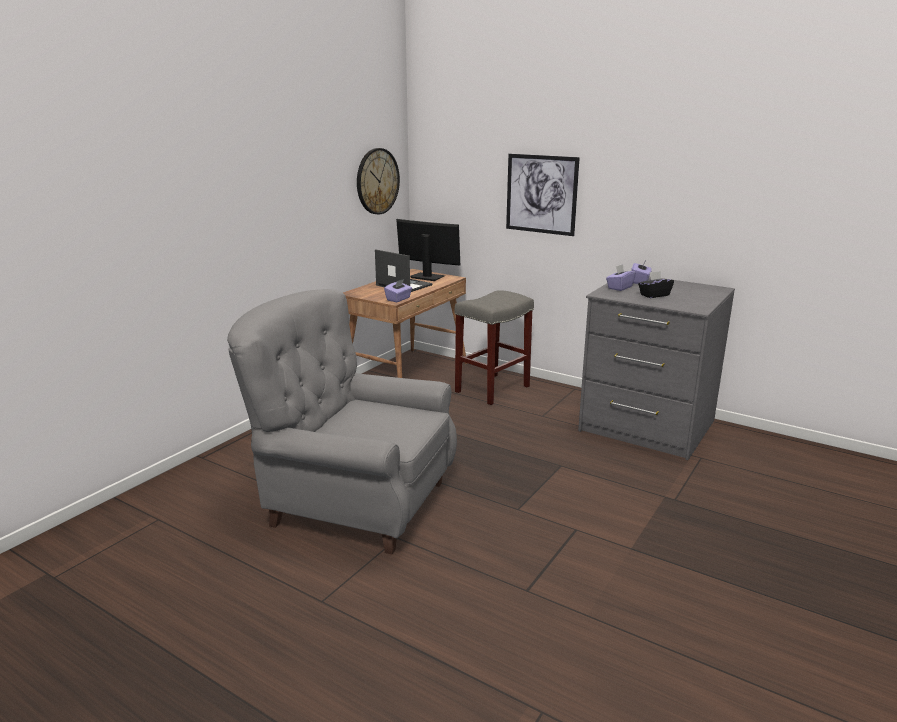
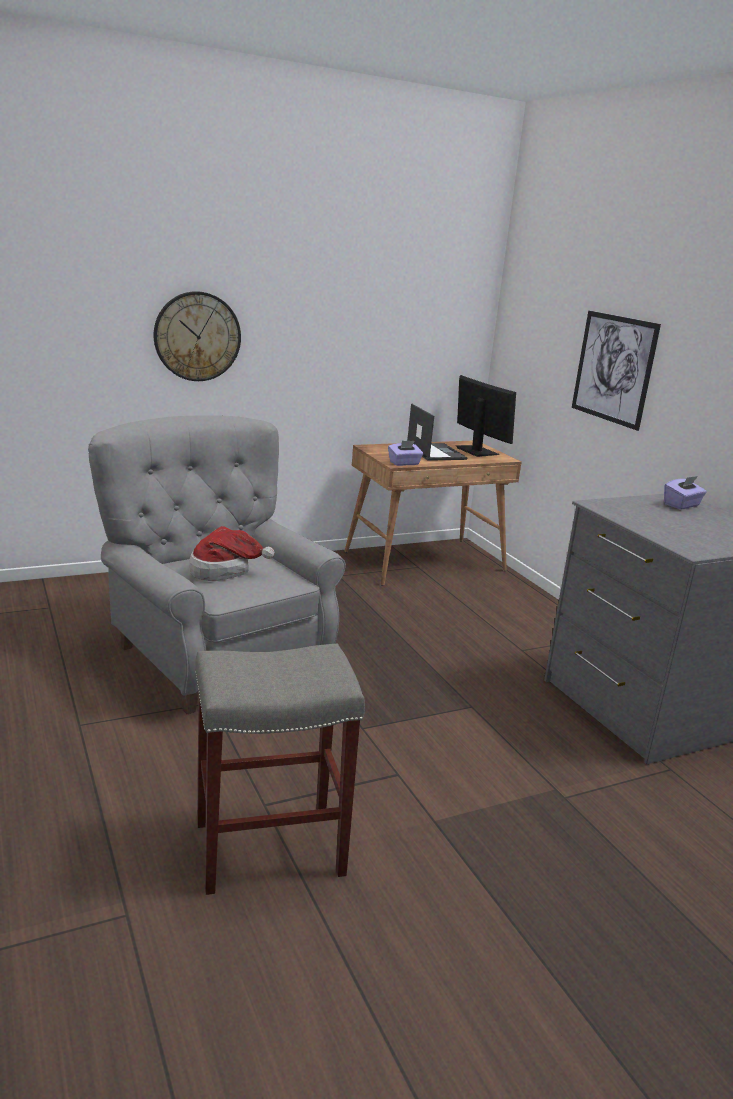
camera: 30 degrees right, 0 degrees up
wall clock [357,148,400,214] -> wall clock moved to [154,291,241,381]
grey stool [455,290,534,405] -> grey stool moved to [195,644,365,895]
purple tissue box [606,264,636,291] -> none
black tissue box [638,271,674,298] -> none
none -> hat [190,526,274,581]

